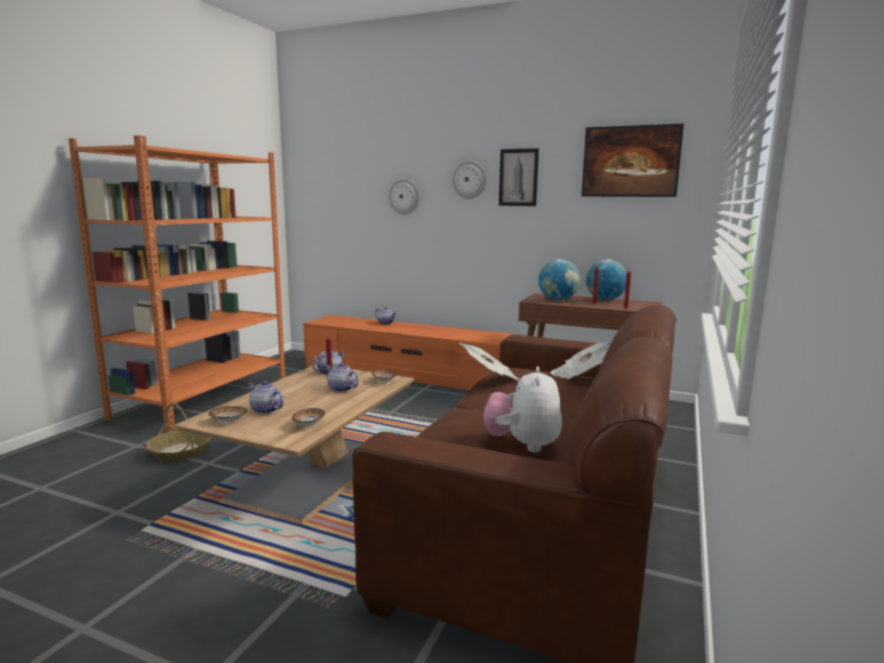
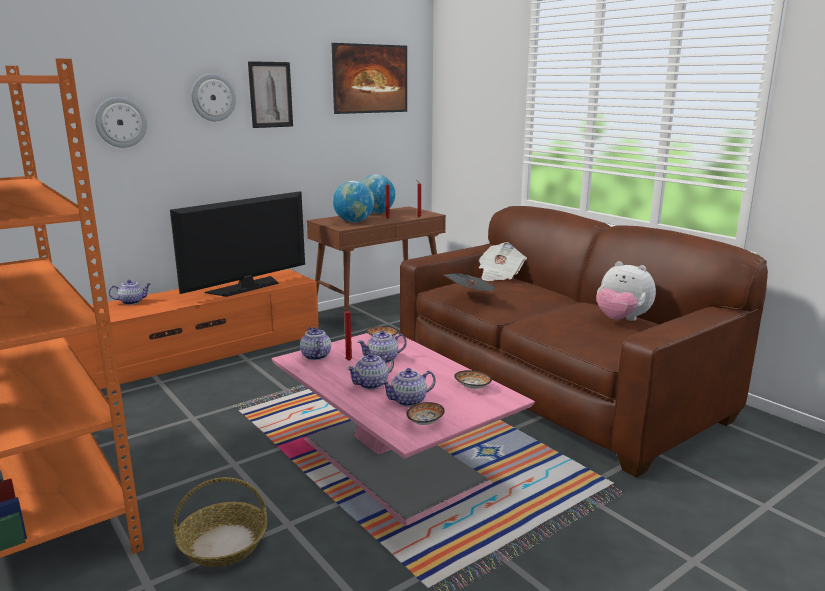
camera: 60 degrees left, 5 degrees up
brown coffee table [174,364,414,524] -> pink coffee table [272,333,535,526]
none -> television [170,191,305,297]
none -> teapot [347,353,394,390]

